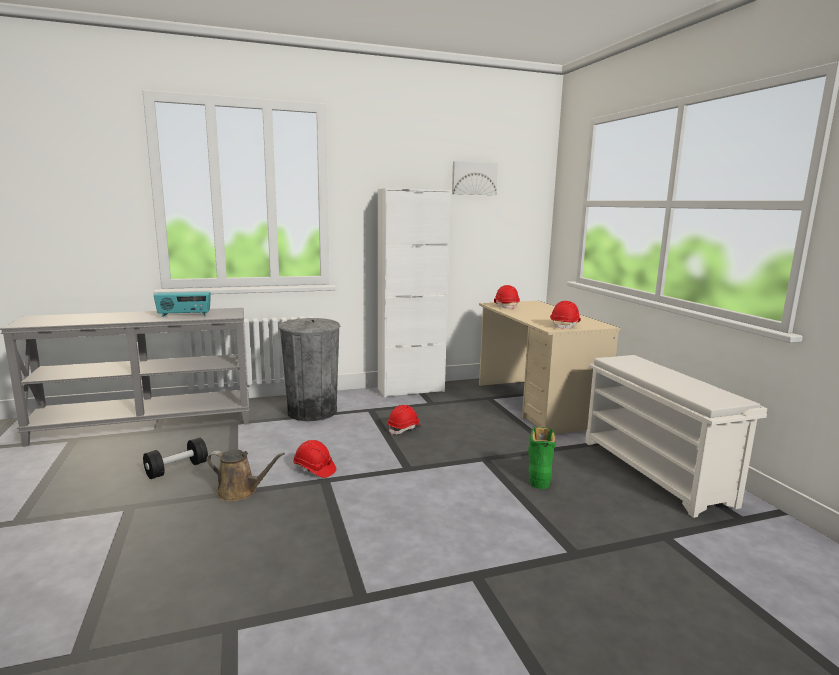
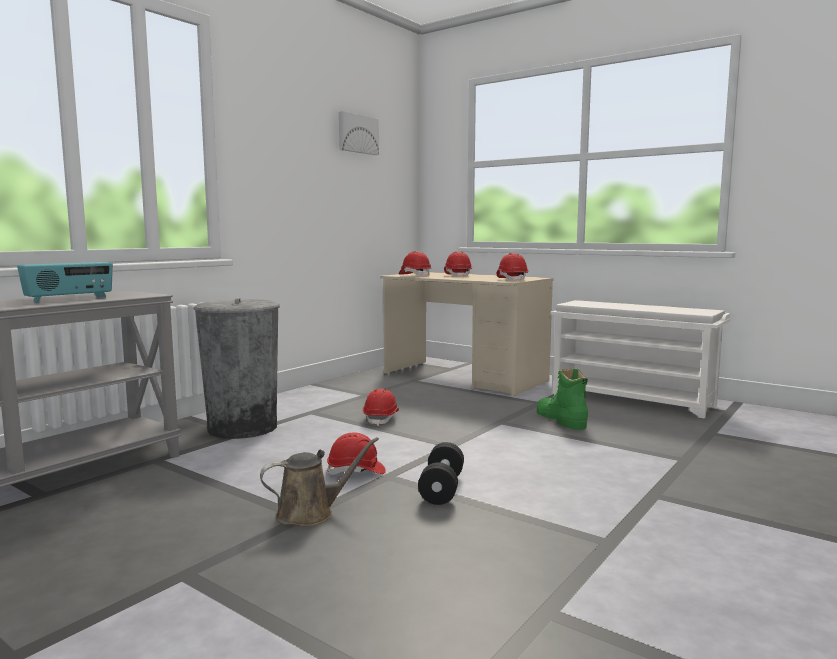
camera: 35 degrees left, 5 degrees down
black dumbbell [143,438,208,479] -> black dumbbell moved to [418,442,464,505]
white cabinet [378,188,451,397] -> none
none -> red hard hat [444,251,472,277]

